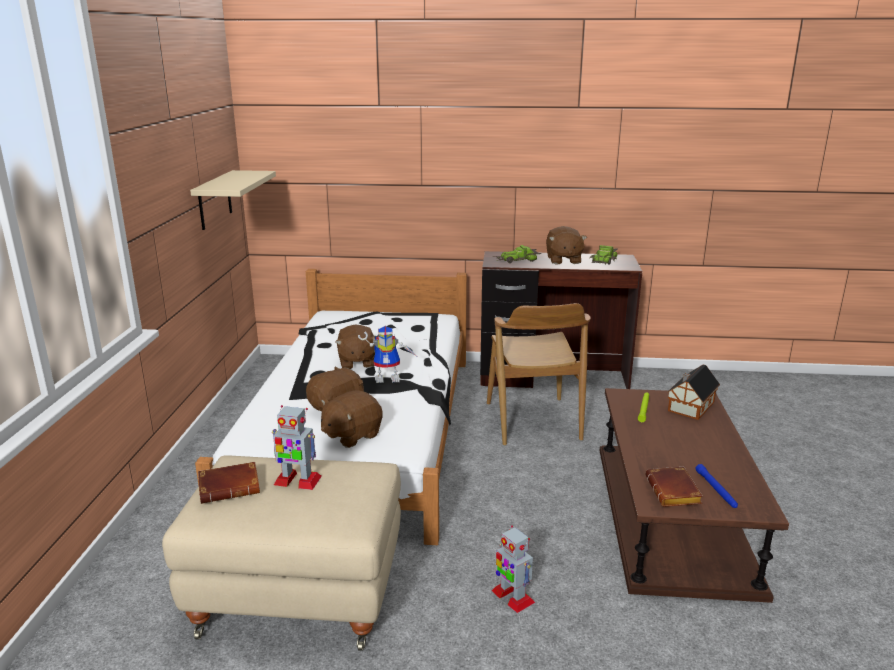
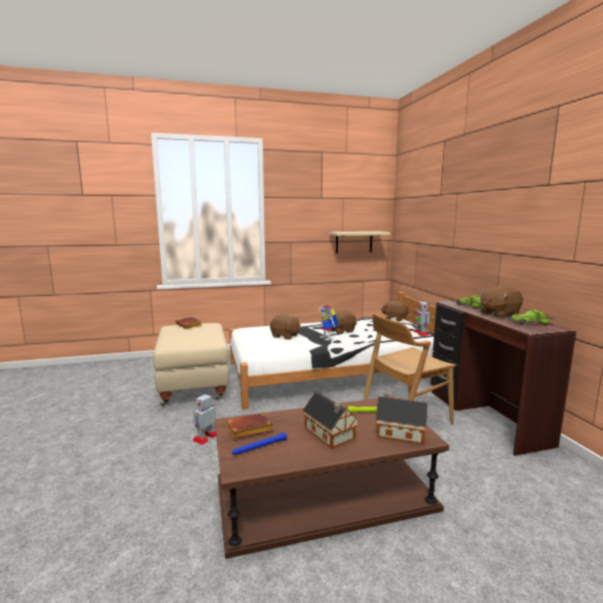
camera: 70 degrees right, 10 degrees down
toy robot [272,405,322,490] -> toy robot moved to [414,301,430,336]
brown plush toy [321,390,383,448] -> brown plush toy moved to [381,301,409,322]
none -> toy house [303,392,359,448]

